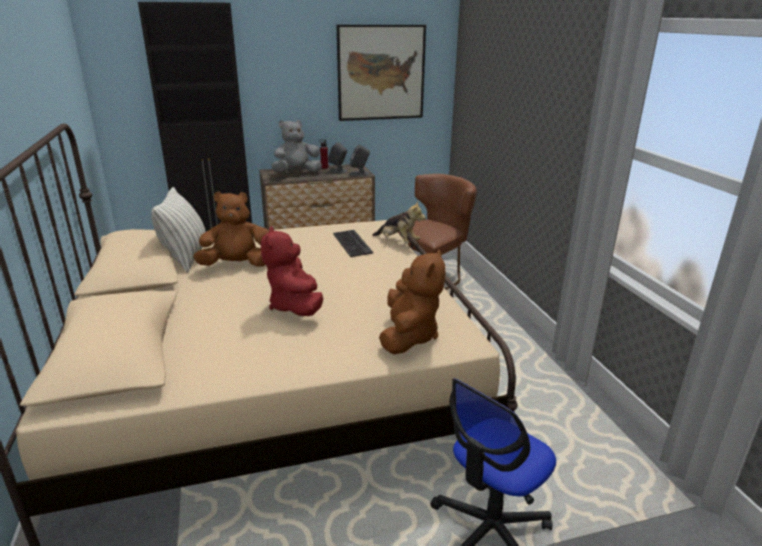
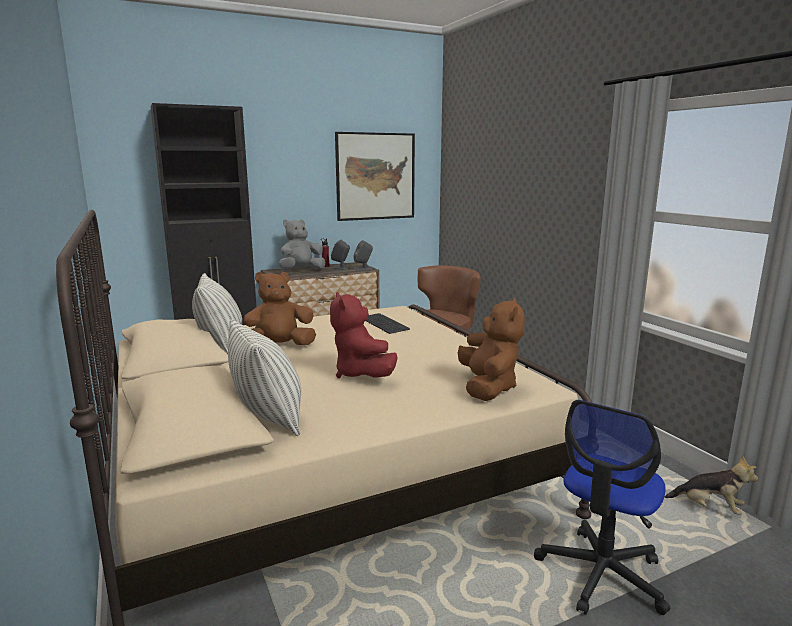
camera: 10 degrees left, 10 degrees down
plush toy [372,201,426,244] -> plush toy moved to [664,455,758,515]
none -> pillow [228,319,301,436]

